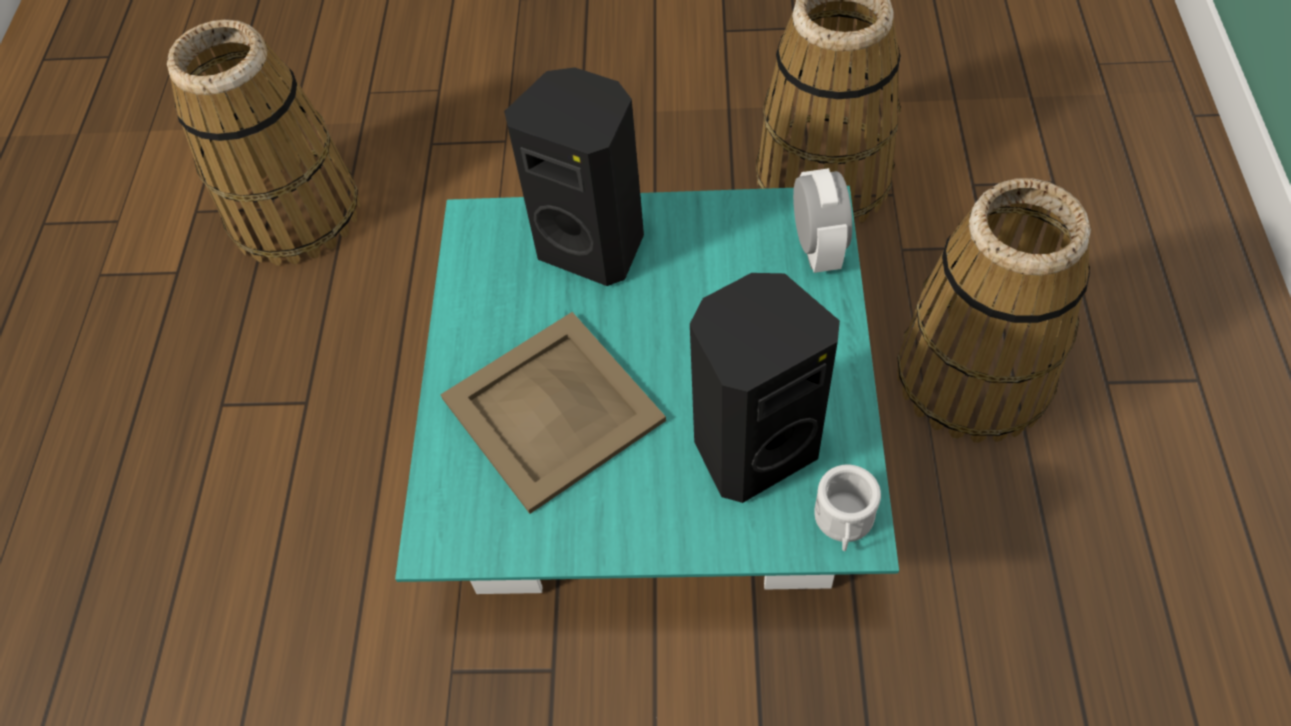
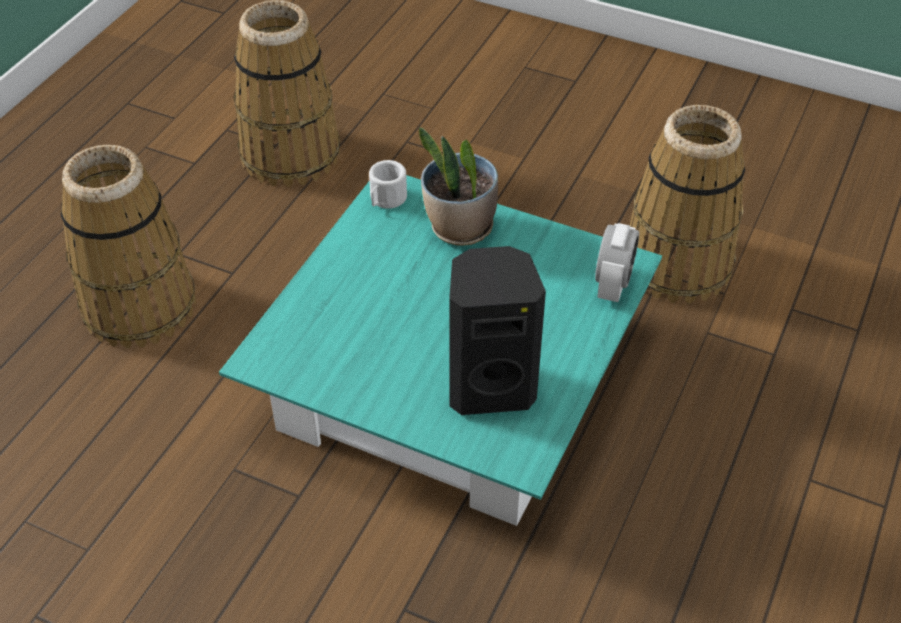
camera: 20 degrees right, 10 degrees down
beige tray [440,312,666,514] -> none
black speaker [504,67,644,286] -> potted plant [419,127,498,246]
white mug [814,465,881,551] -> white mug moved to [369,160,407,209]
basket [897,178,1091,443] -> basket moved to [61,144,196,348]

